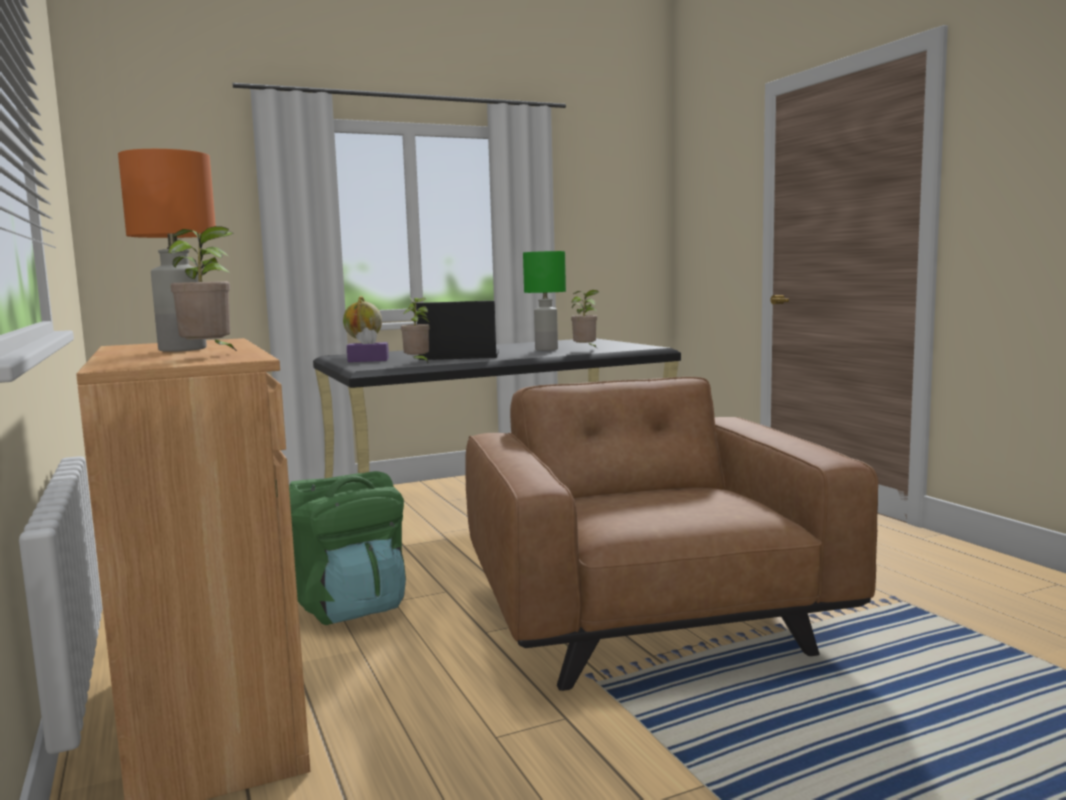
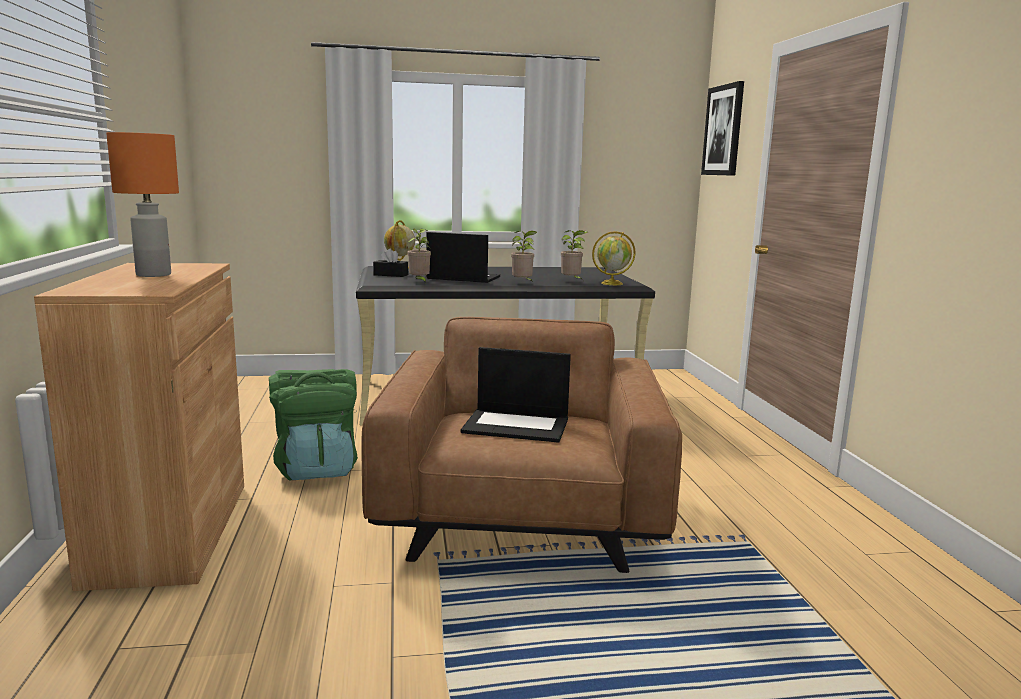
camera: 15 degrees right, 5 degrees up
potted plant [168,226,239,353] -> potted plant moved to [511,231,537,282]
purple tissue box [347,327,389,362] -> black tissue box [373,249,408,277]
green table lamp [523,251,566,351] -> none
none -> laptop [461,347,571,443]
none -> globe [592,231,636,285]
none -> picture [701,81,744,176]

